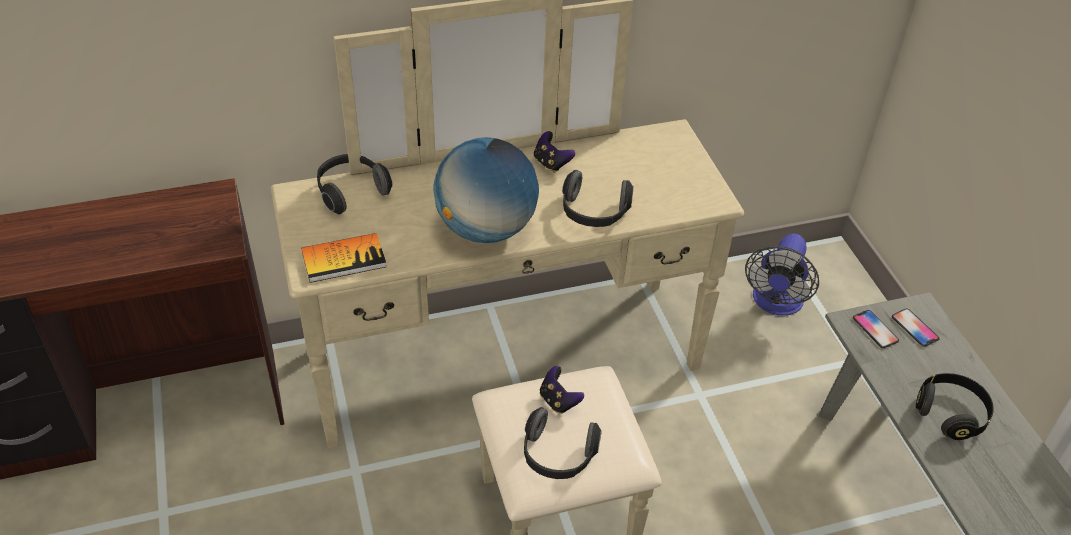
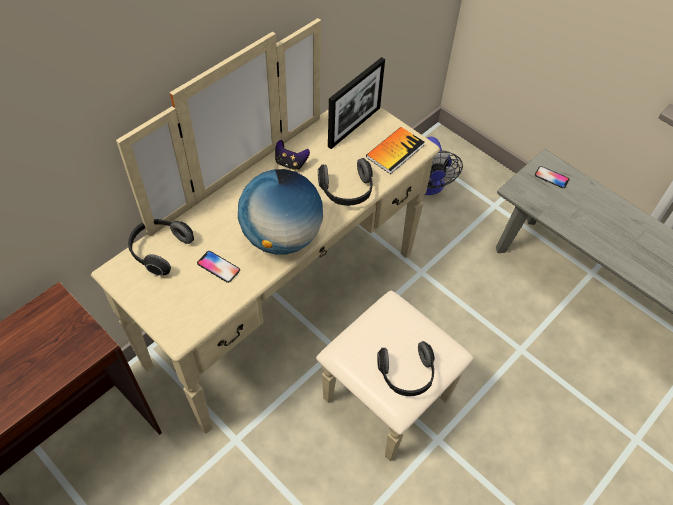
camera: 30 degrees left, 10 degrees up
book [301,233,386,283] -> book moved to [366,127,425,174]
game controller [540,366,584,414] -> none
phone [853,310,899,348] -> phone moved to [197,251,240,283]
black headphones [916,373,994,440] -> none
none -> picture frame [328,57,385,149]

